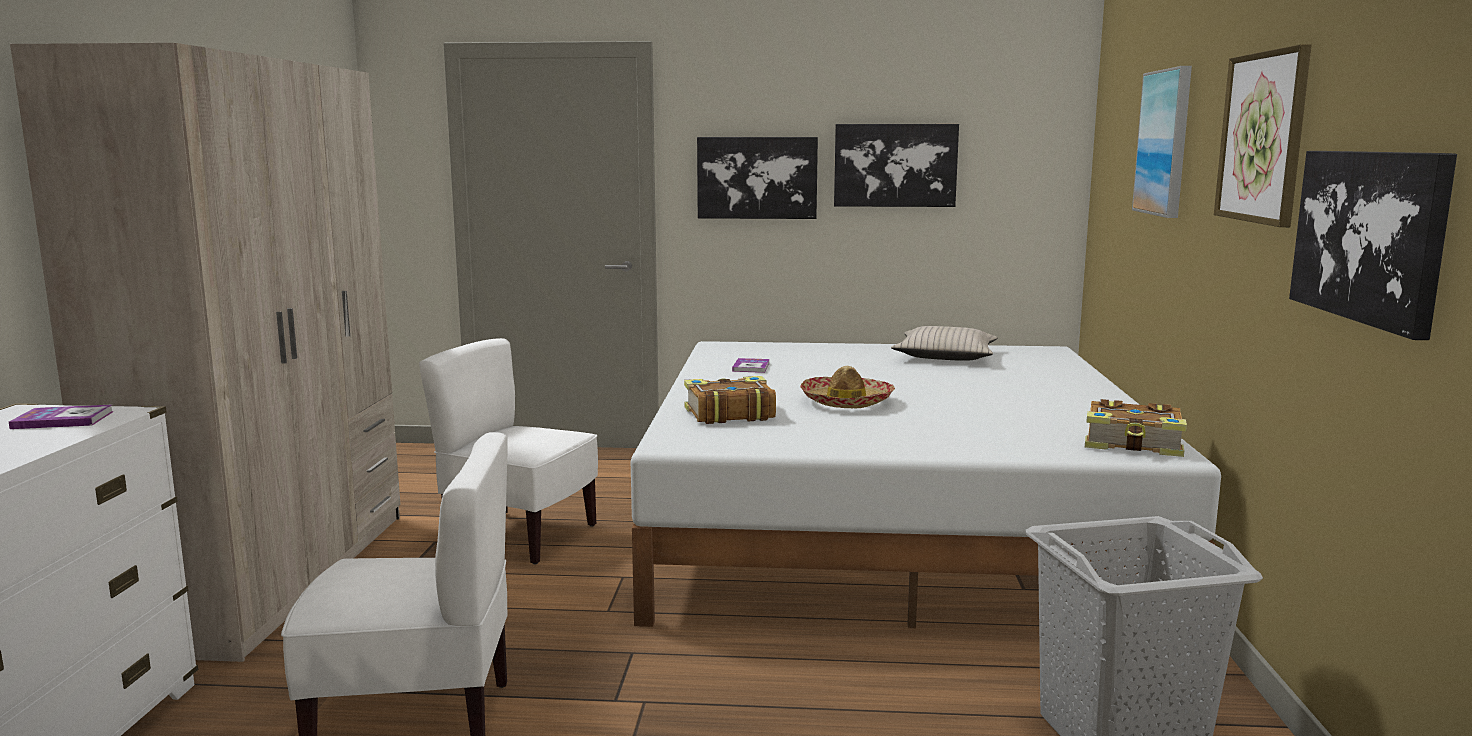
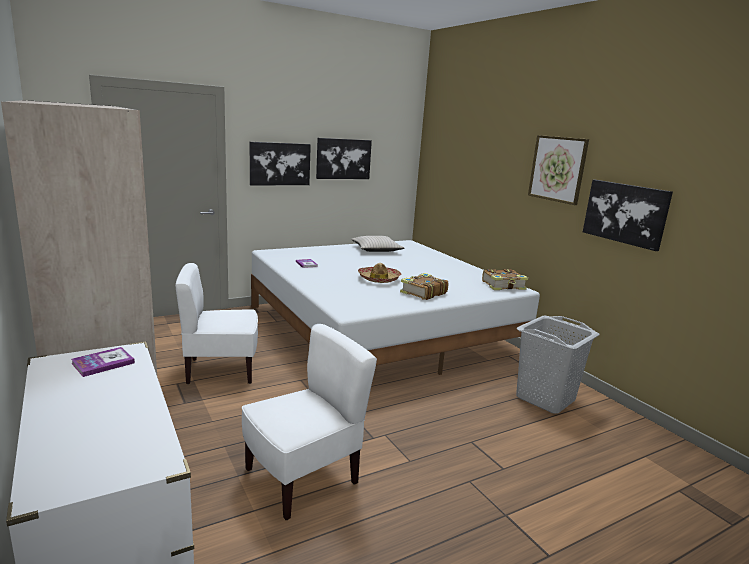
camera: 35 degrees left, 5 degrees up
book [684,376,776,424] -> book moved to [400,273,449,300]
picture [1132,66,1192,218] -> none

